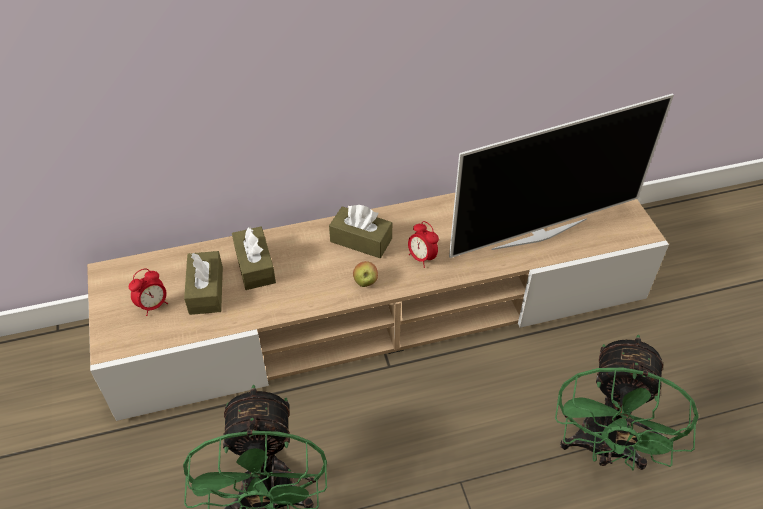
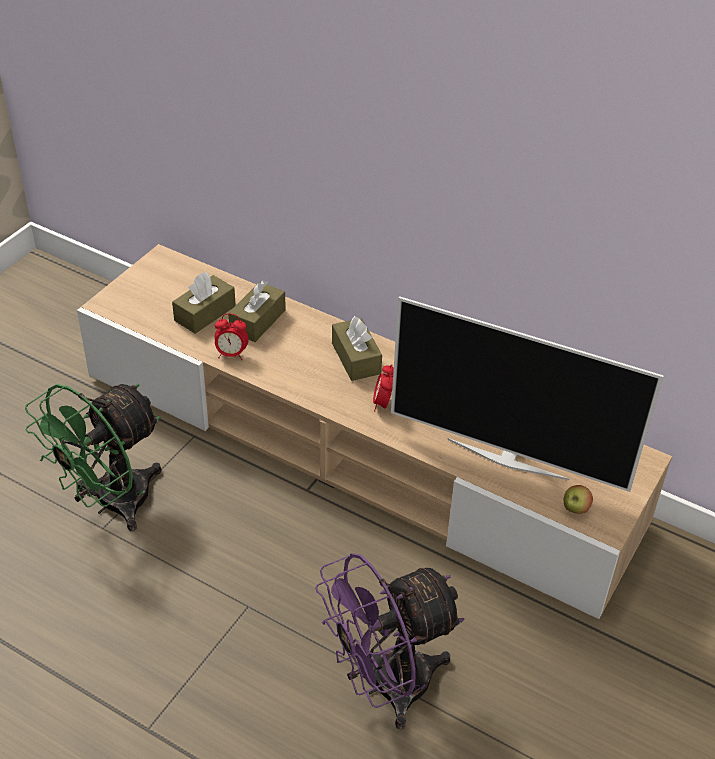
camera: 45 degrees right, 5 degrees down
alarm clock [129,269,168,316] -> alarm clock moved to [215,314,249,360]
apple [353,261,378,287] -> apple moved to [564,485,593,514]
green fan [555,334,698,470] -> purple fan [315,553,465,730]

